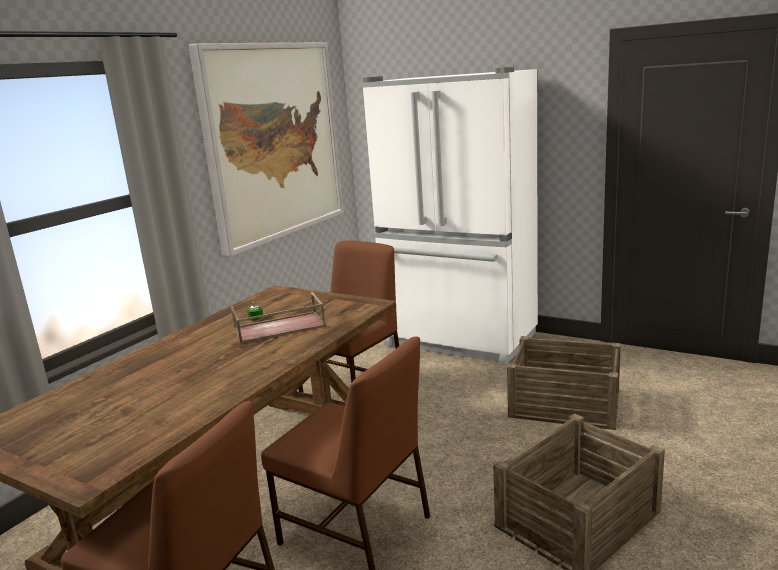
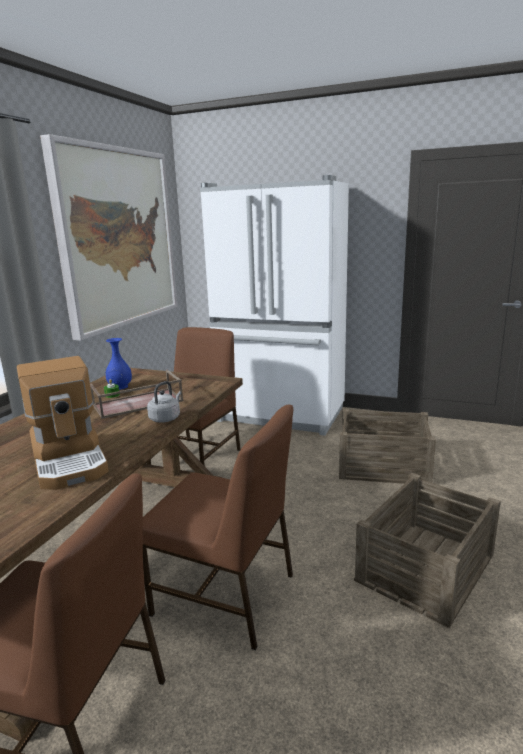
camera: 10 degrees left, 0 degrees up
none -> coffee machine [17,356,108,490]
none -> blue vase [106,338,132,390]
none -> grey kettle [147,381,181,423]

